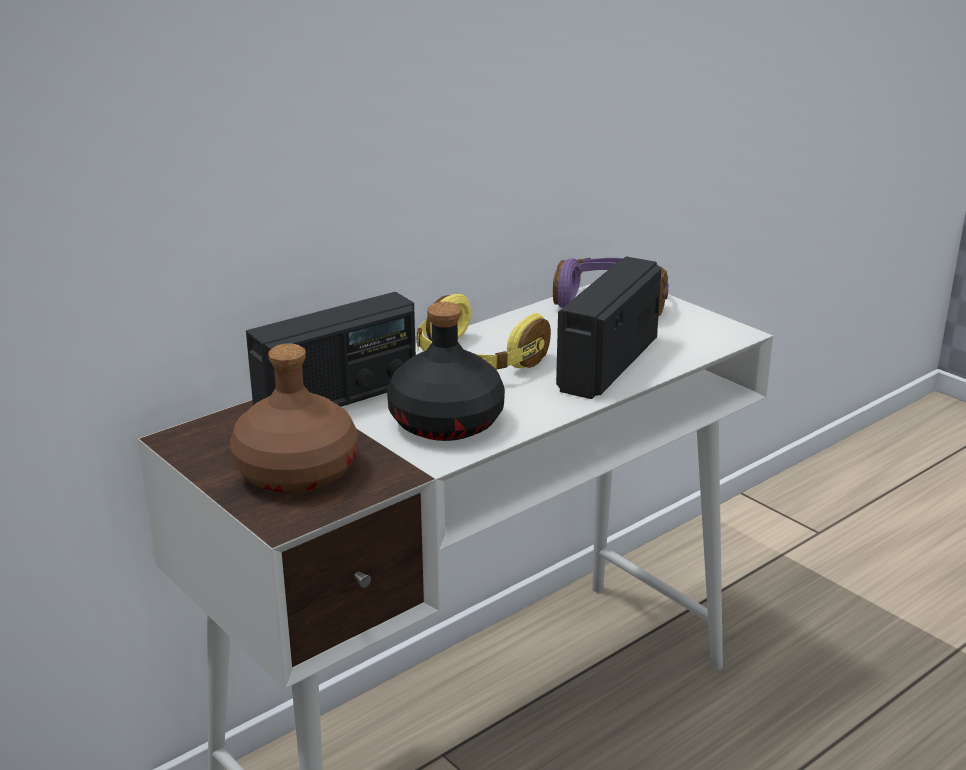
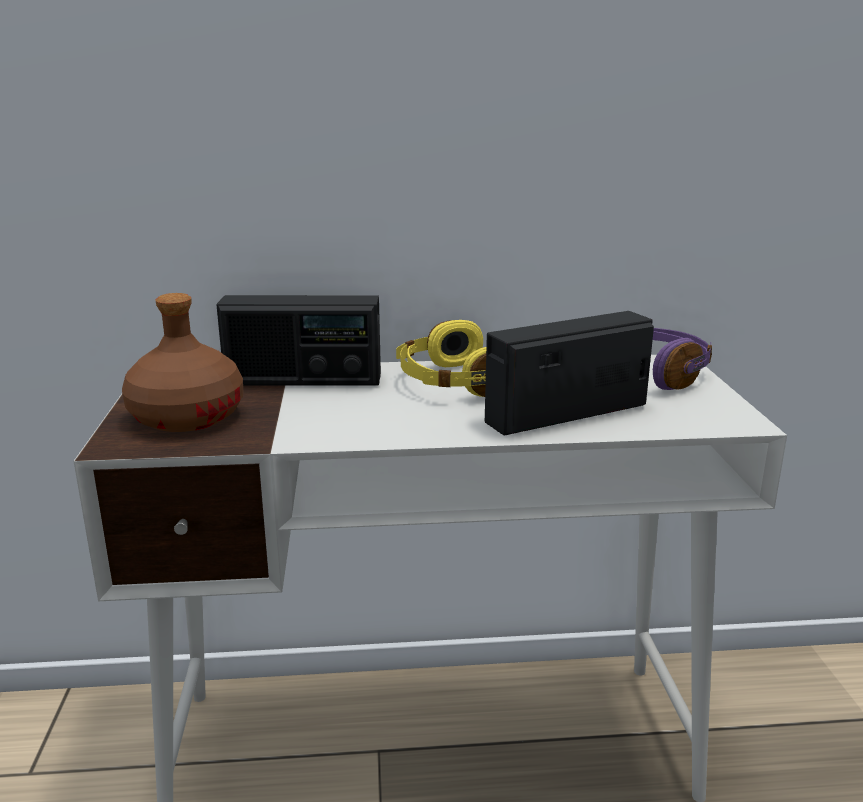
camera: 35 degrees right, 5 degrees down
black bottle [387,302,505,441] -> none

